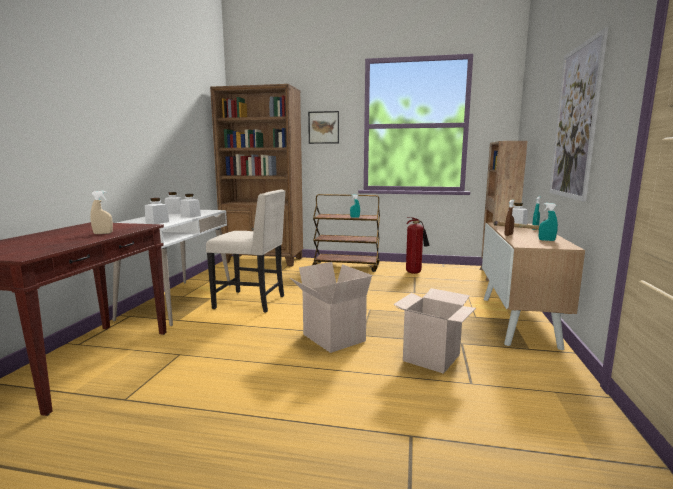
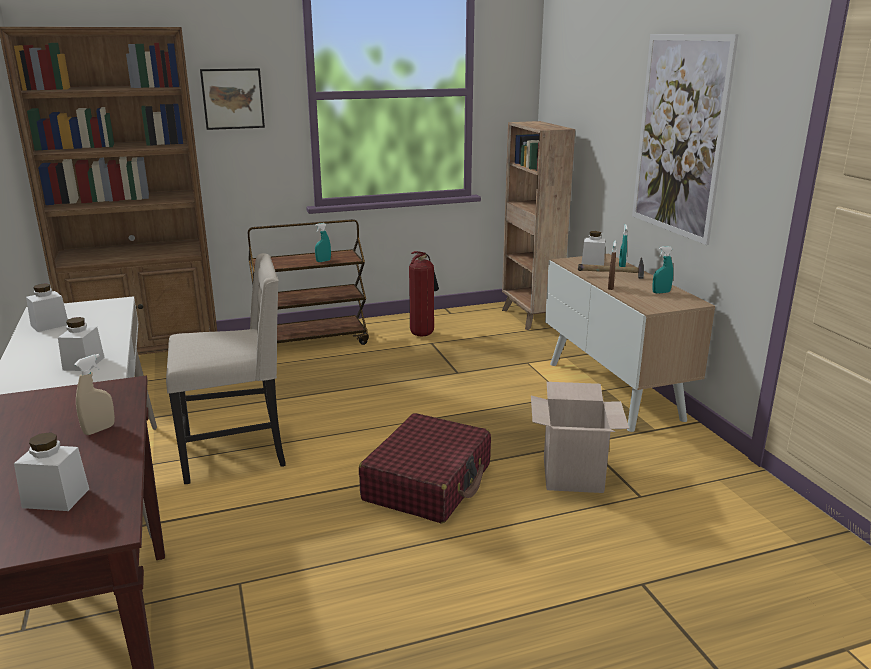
camera: 30 degrees left, 10 degrees up
white jar [180,194,201,218] -> white jar moved to [14,432,89,511]
cardboard box [290,262,372,353] -> red suitcase [359,413,491,523]

